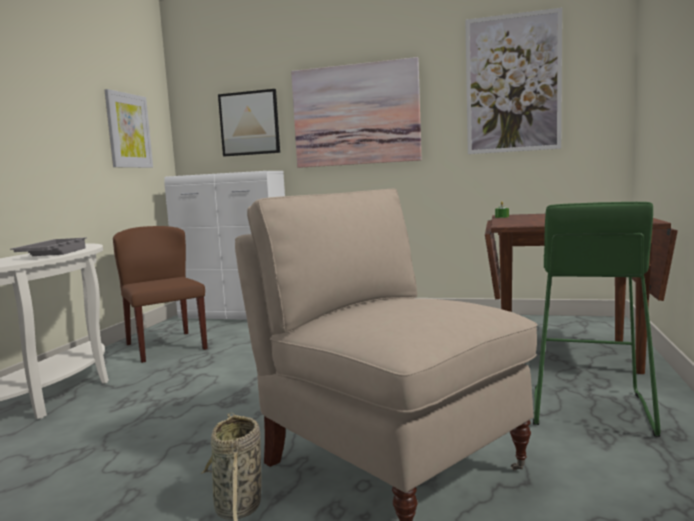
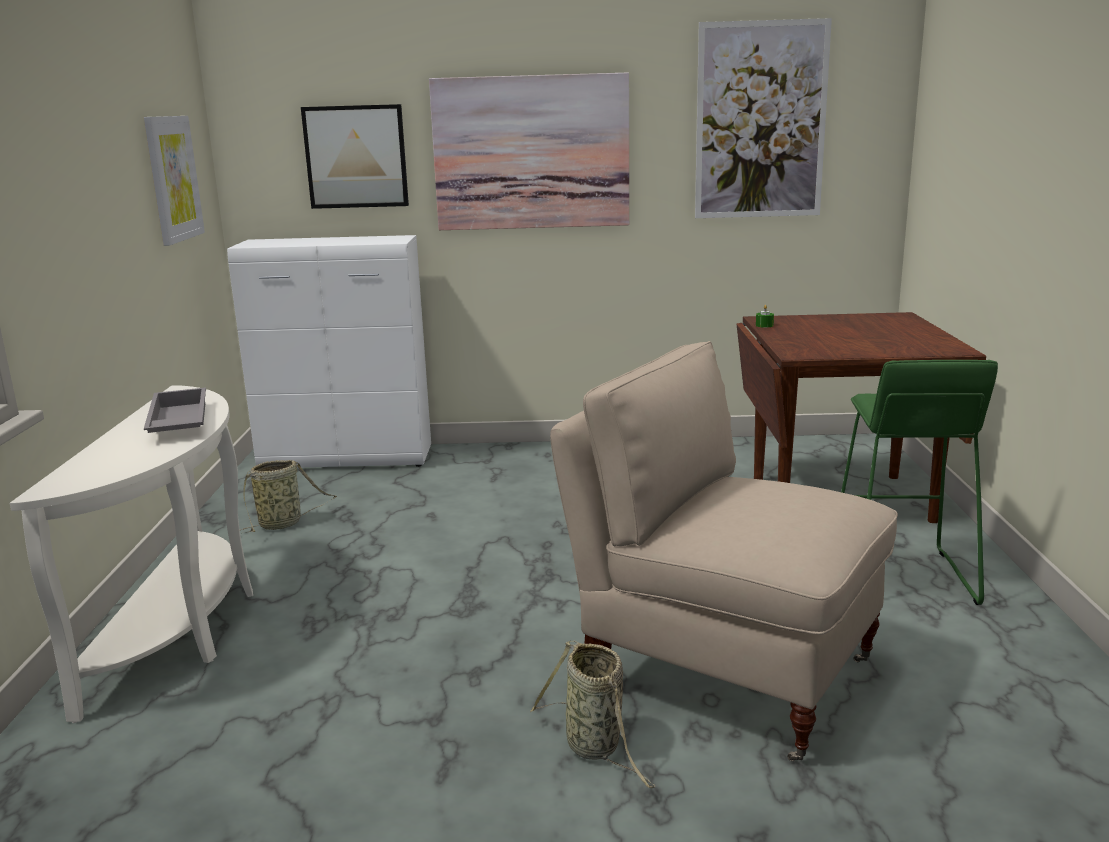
camera: 15 degrees left, 10 degrees up
brown chair [113,226,208,363] -> basket [240,460,337,533]

